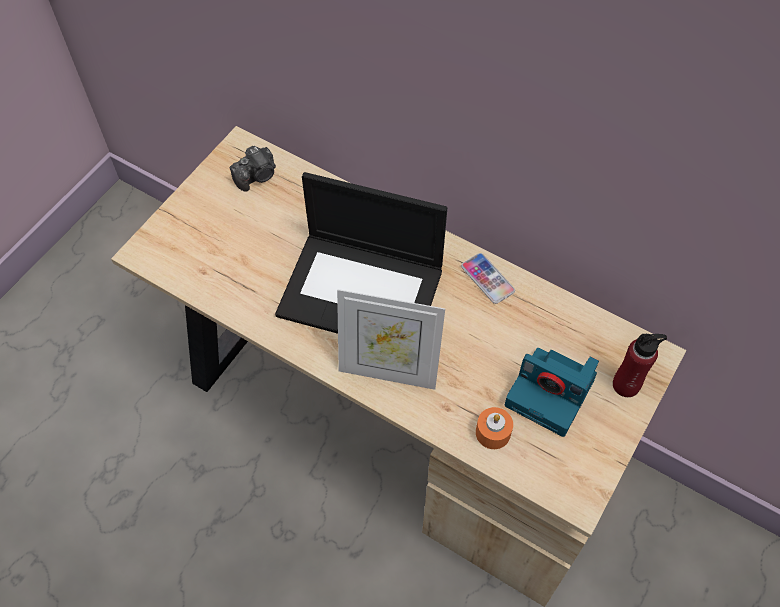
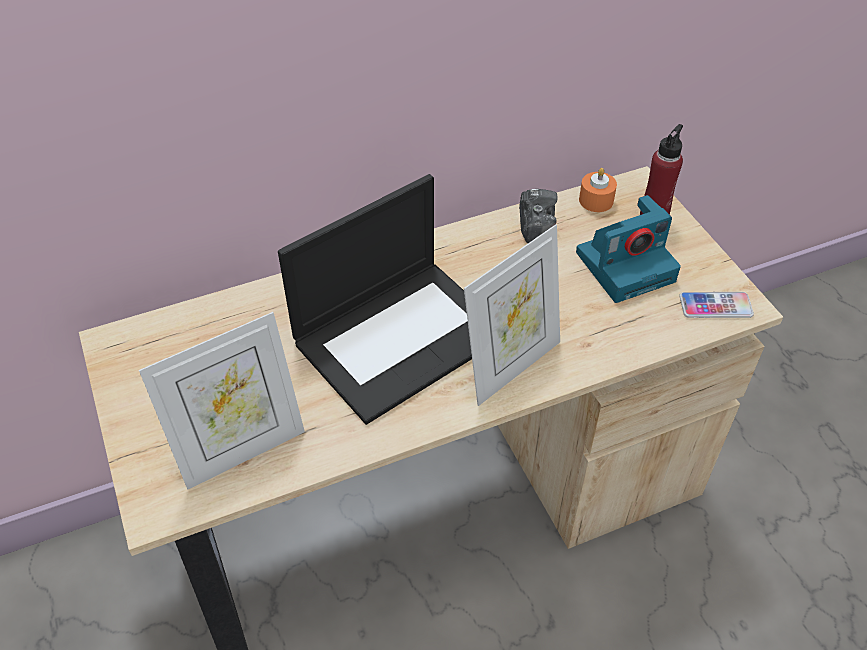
camera: 55 degrees left, 10 degrees down
camera [230,146,276,192] -> camera moved to [519,189,558,243]
phone [461,253,515,304] -> phone moved to [679,292,754,318]
orange candle [476,407,513,449] -> orange candle moved to [579,168,617,212]
none -> picture frame [139,312,305,490]

